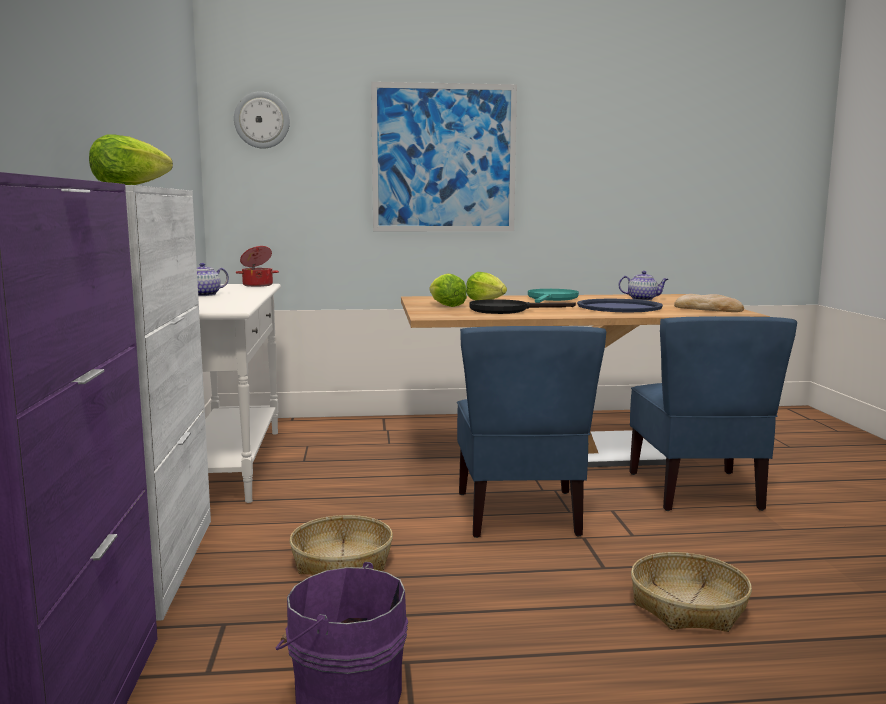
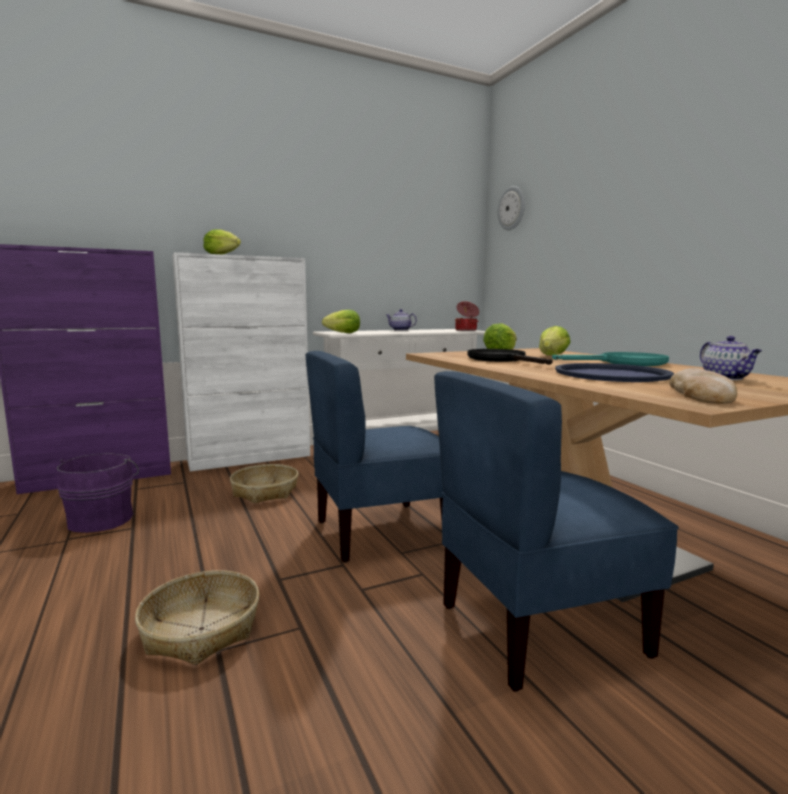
camera: 70 degrees right, 0 degrees up
picture [371,82,517,231] -> none
none -> lettuce [322,310,360,333]

